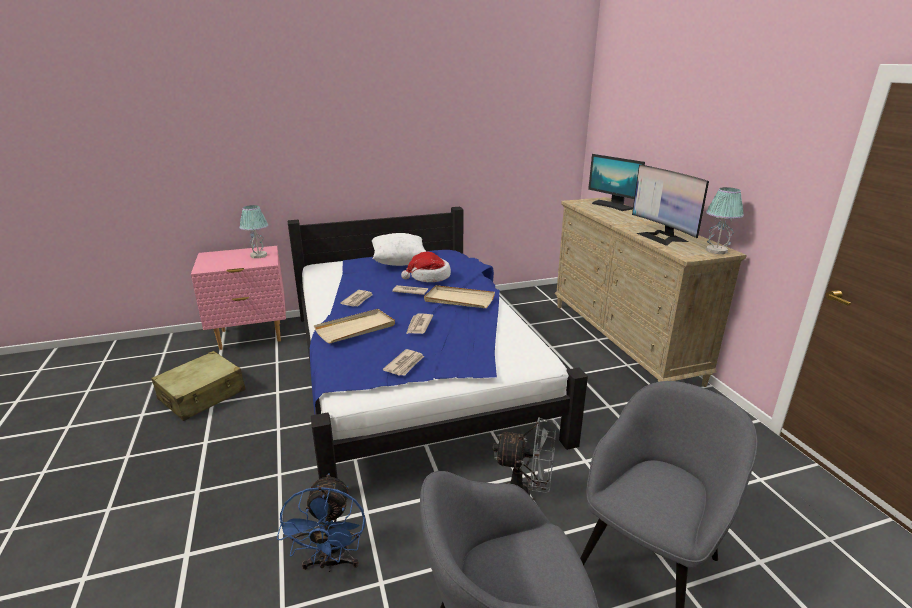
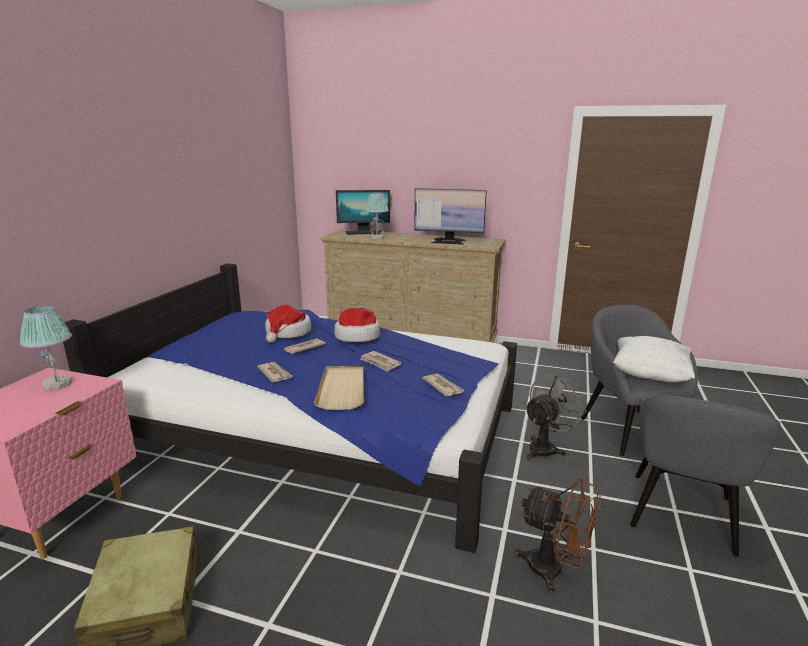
camera: 55 degrees left, 5 degrees down
blue fan [277,473,366,572] -> brown fan [514,478,602,593]
white pillow [372,233,427,266] -> white pillow moved to [613,336,695,382]
beige tray [424,285,495,308] -> hat [334,308,380,342]
table lamp [706,187,744,254] -> table lamp moved to [365,192,389,240]

